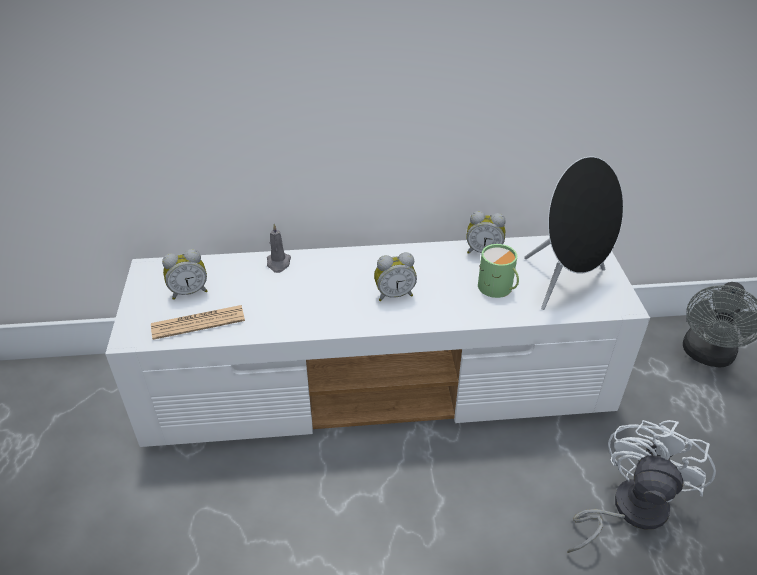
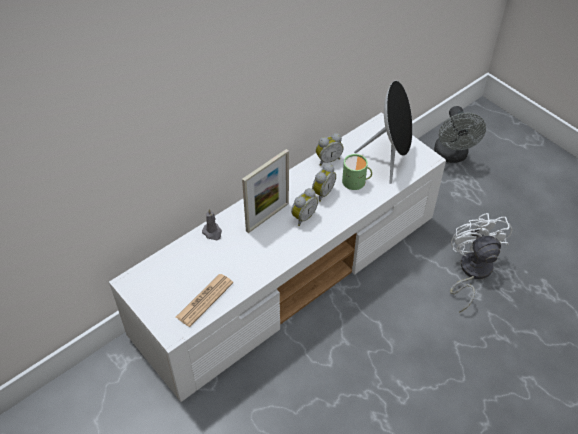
camera: 35 degrees left, 10 degrees up
alarm clock [162,249,207,300] -> alarm clock moved to [312,164,336,202]
none -> picture frame [242,149,289,233]

